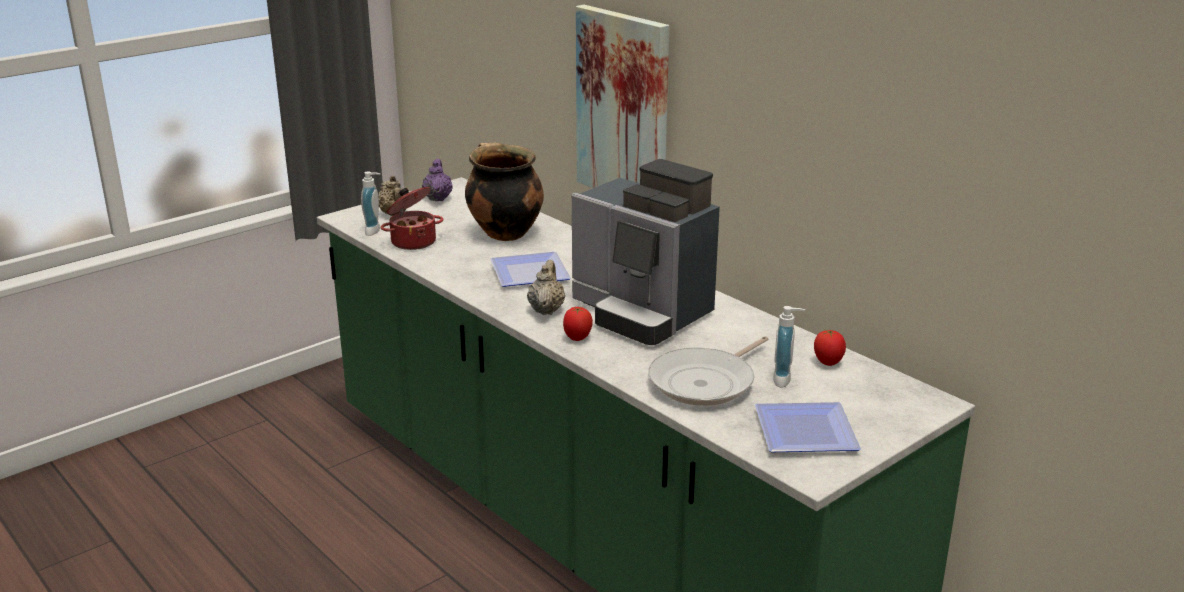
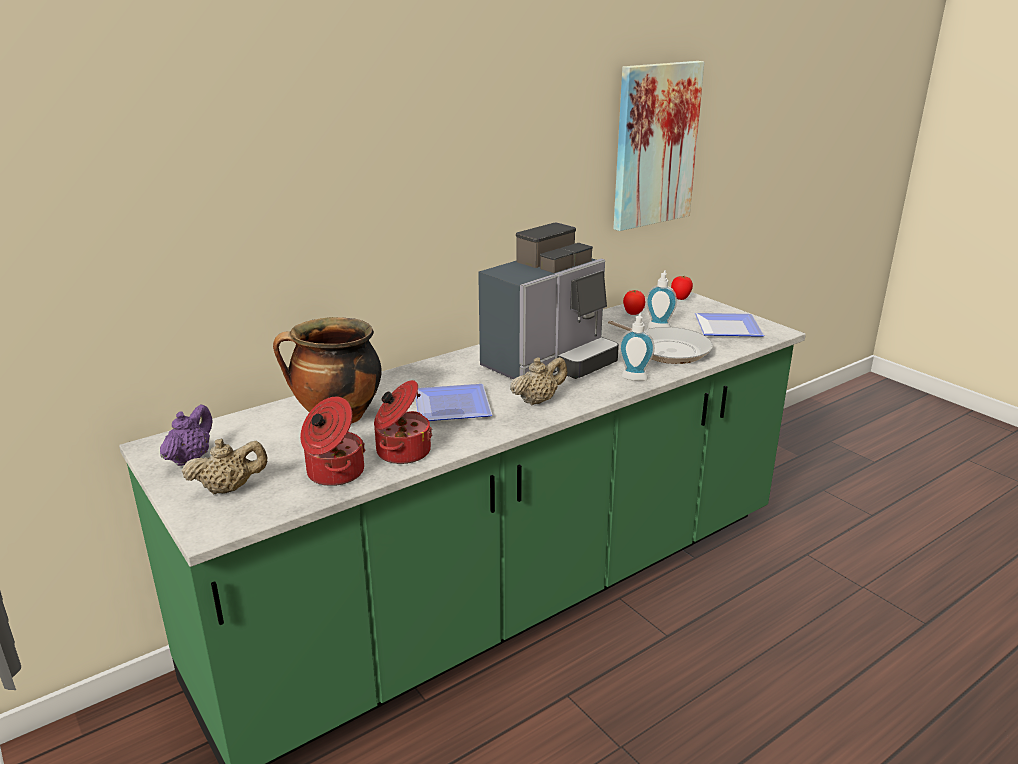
camera: 85 degrees left, 0 degrees up
soap dispenser [361,171,380,236] -> soap dispenser moved to [619,313,655,381]
purple teapot [422,159,453,201] -> purple teapot turned 105 degrees clockwise [160,405,213,466]
beige teapot [527,260,565,315] -> beige teapot turned 135 degrees clockwise [510,357,567,405]
tomato [563,307,593,341] -> tomato moved to [671,276,693,300]
picture [576,5,669,188] -> picture moved to [613,61,704,231]
none -> cooking pot [374,380,432,464]

